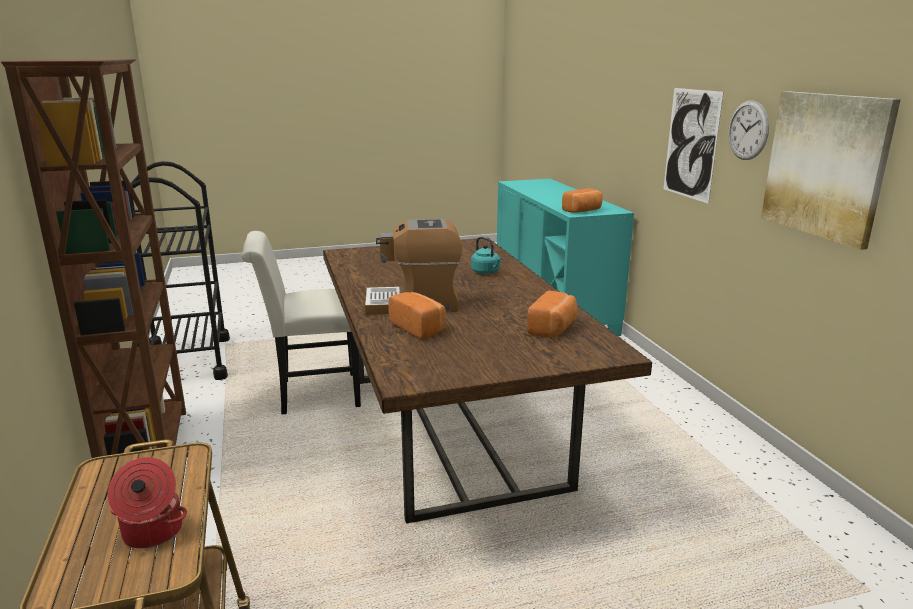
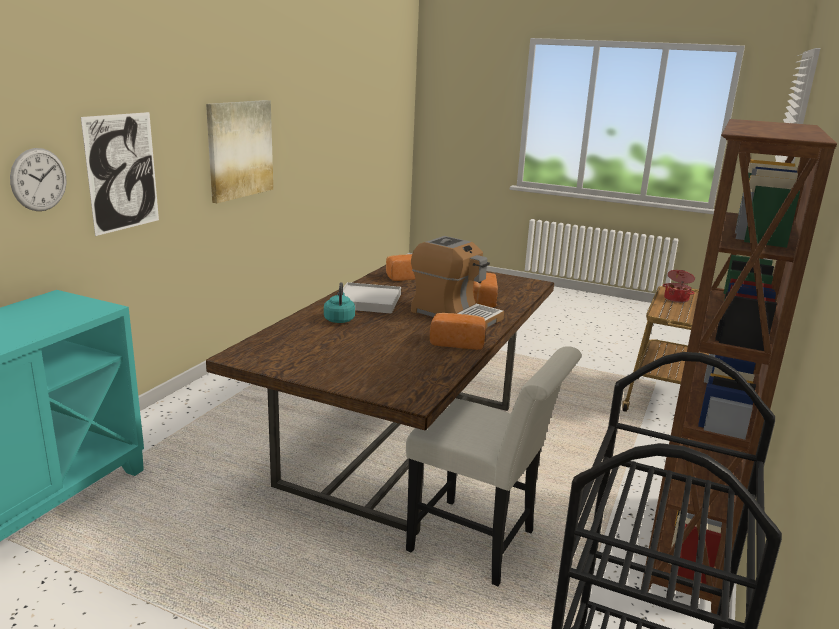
camera: 140 degrees left, 0 degrees up
bread [562,188,603,213] -> bread moved to [430,313,486,350]
wall clock [728,100,769,160] -> wall clock moved to [10,148,66,211]
none -> white tray [343,282,401,314]

